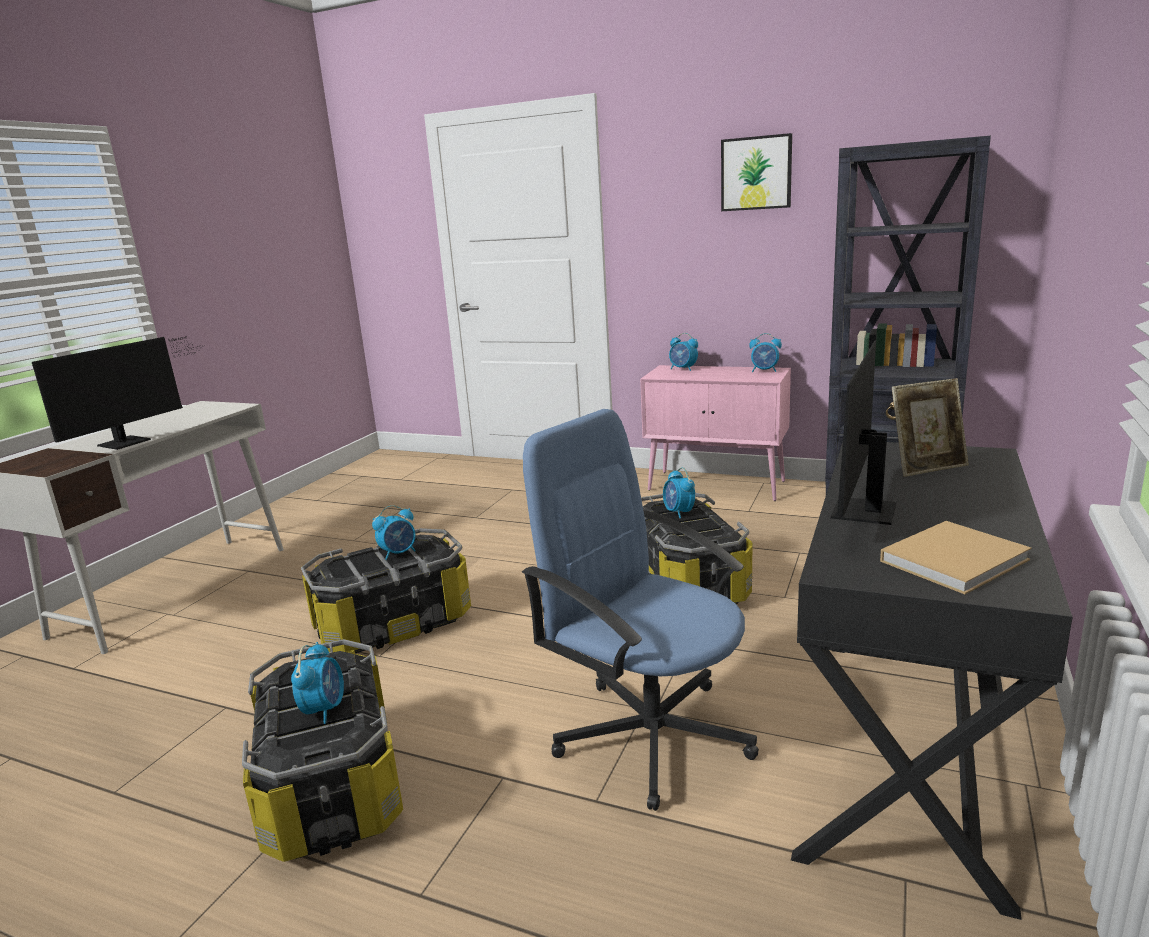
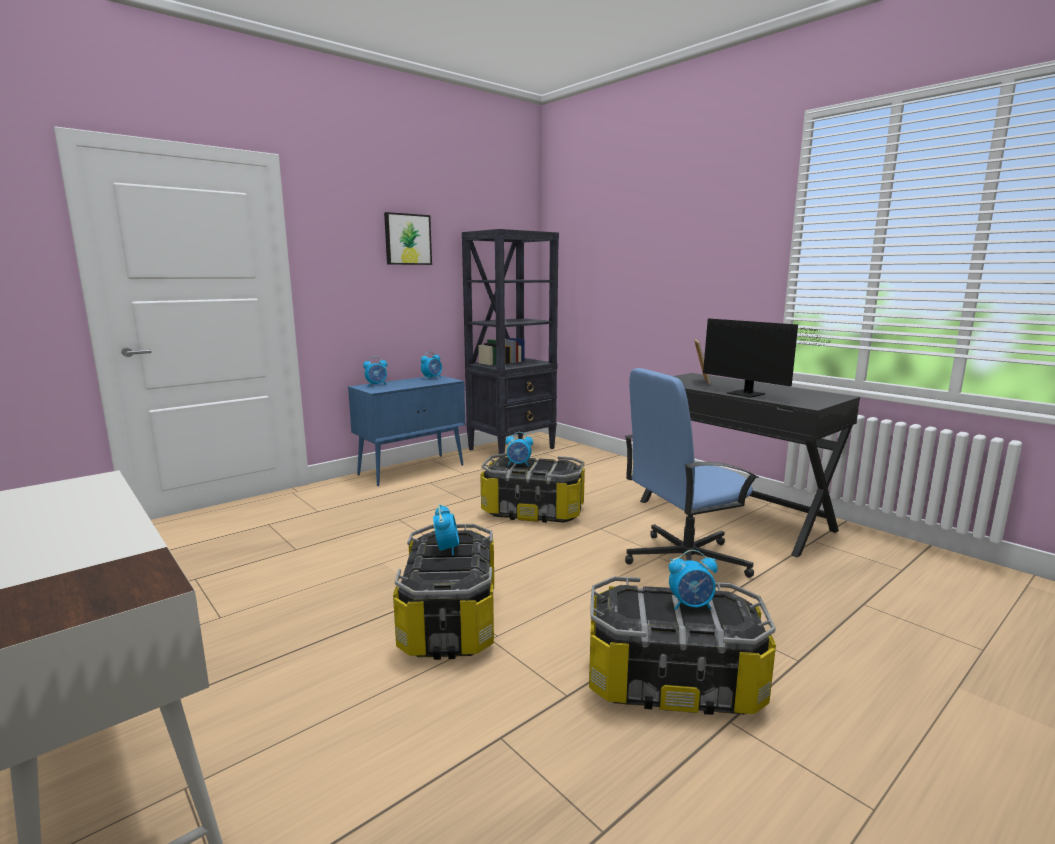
camera: 65 degrees left, 5 degrees down
monitor [32,336,204,450] -> none
alarm clock [291,642,344,724] -> alarm clock turned 150 degrees clockwise [669,550,718,610]
pink cabinet [640,365,791,501] -> blue cabinet [348,375,465,486]
beige book [880,521,1032,594] -> none

